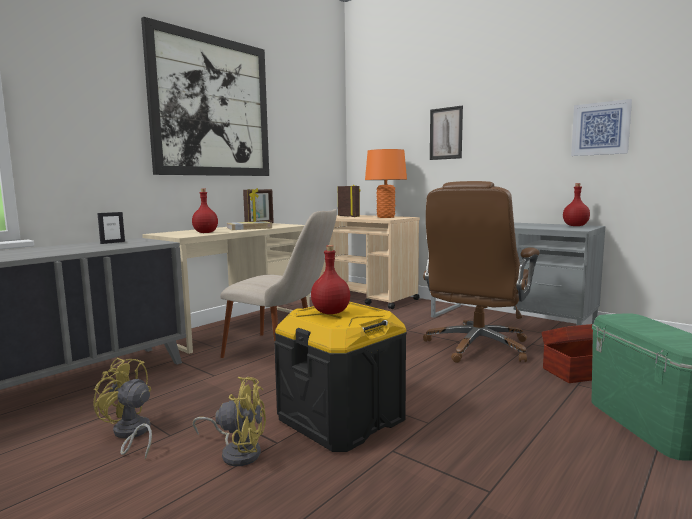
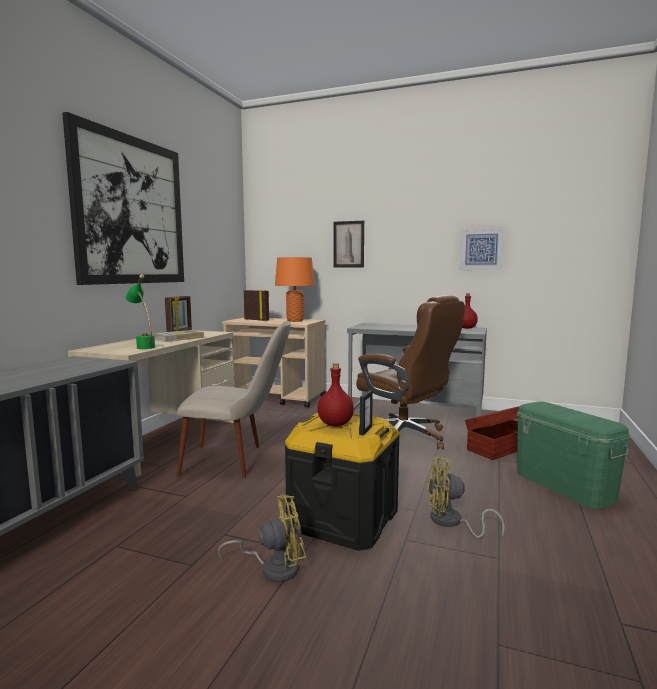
camera: 20 degrees left, 0 degrees up
yellow fan [93,358,152,460] -> yellow fan moved to [427,457,505,538]
picture frame [97,212,125,244] -> picture frame moved to [359,390,373,435]
red bottle [192,189,218,233] -> green table lamp [125,274,155,349]
brown office chair [423,181,540,363] -> brown office chair turned 60 degrees counterclockwise [356,295,465,449]

